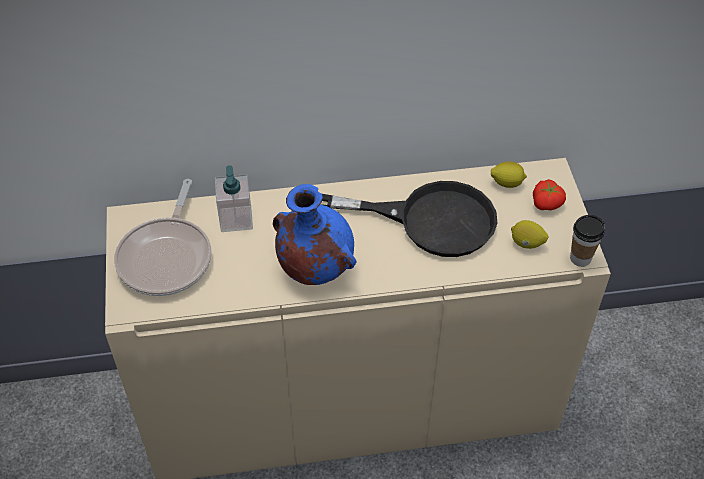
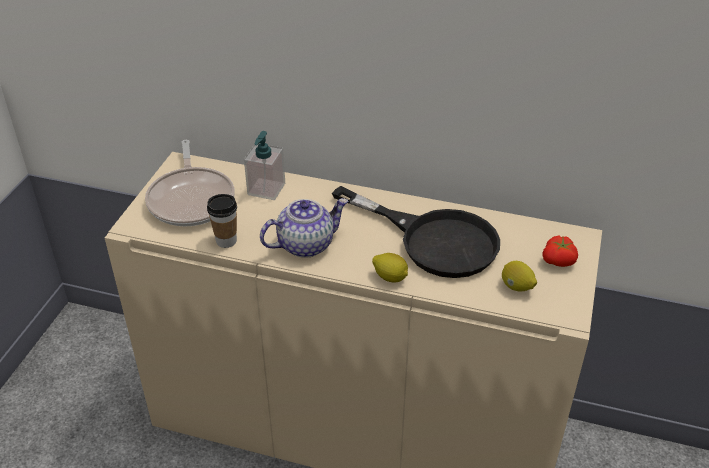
camera: 25 degrees right, 10 degrees down
frying pan [114,179,212,296] -> frying pan turned 45 degrees counterclockwise [145,140,235,227]
blue vase [273,184,356,285] -> teapot [260,198,349,258]
lemon [491,162,527,188] -> lemon moved to [372,253,408,282]
cup [570,215,605,267] -> cup moved to [207,194,237,248]

